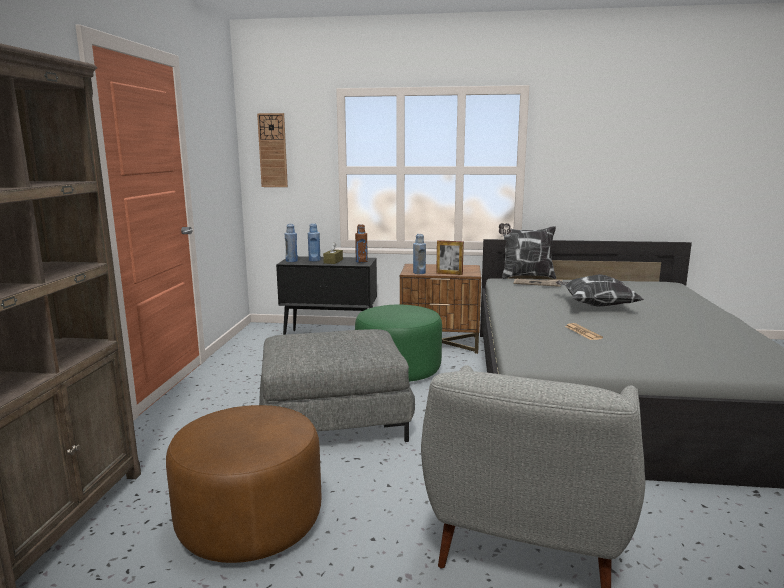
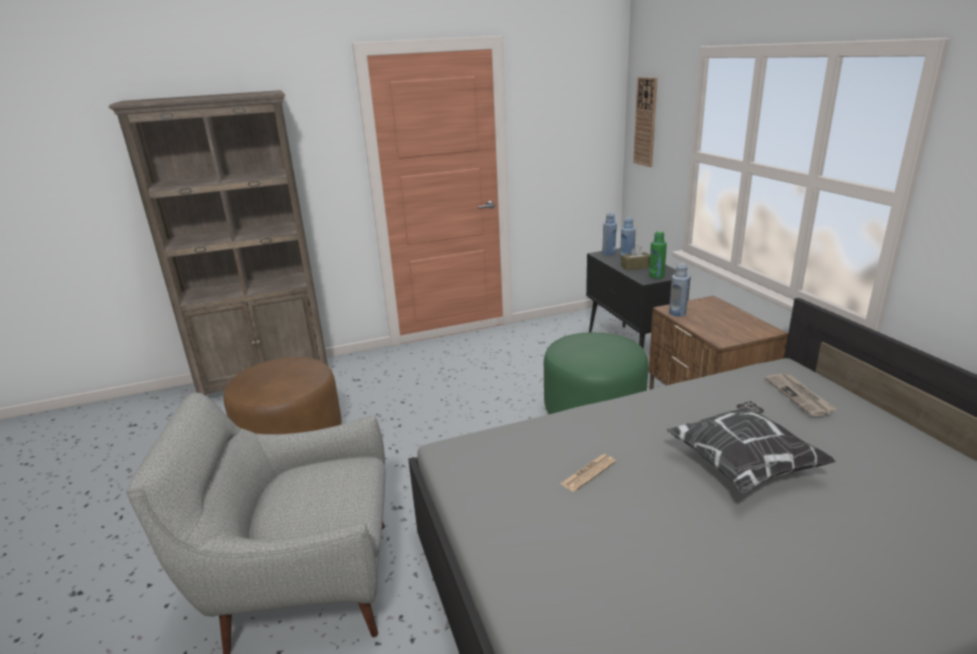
camera: 65 degrees right, 10 degrees up
grey ottoman [259,329,415,442] -> none
brown bottle [355,224,368,263] -> green bottle [649,231,667,279]
picture frame [436,240,464,275] -> none
pillow [499,223,556,279] -> none

